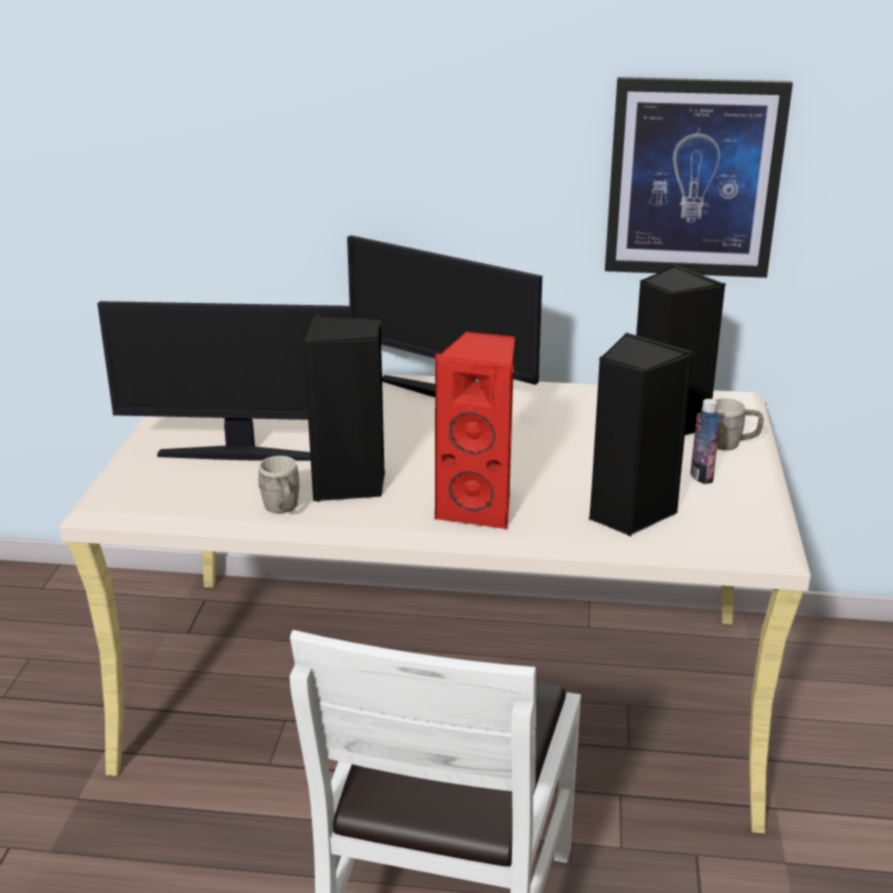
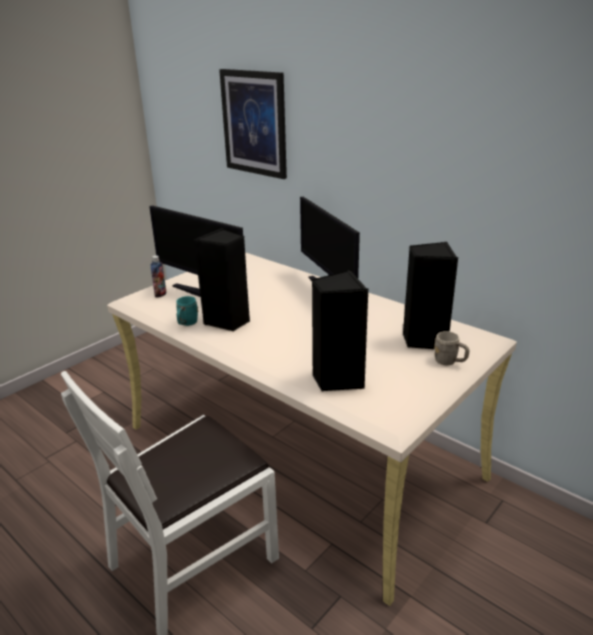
camera: 35 degrees right, 0 degrees up
grey mug [258,456,299,513] -> turquoise mug [176,296,198,326]
red speaker [434,331,515,529] -> none
picture [605,77,793,278] -> picture moved to [219,69,287,179]
bottle [690,399,720,484] -> bottle moved to [150,255,167,298]

